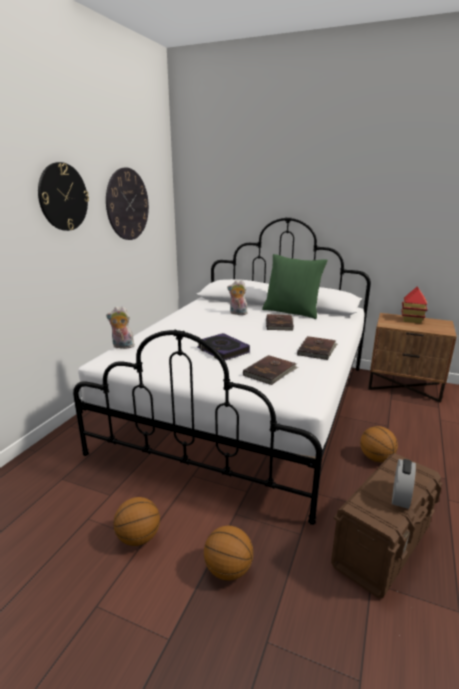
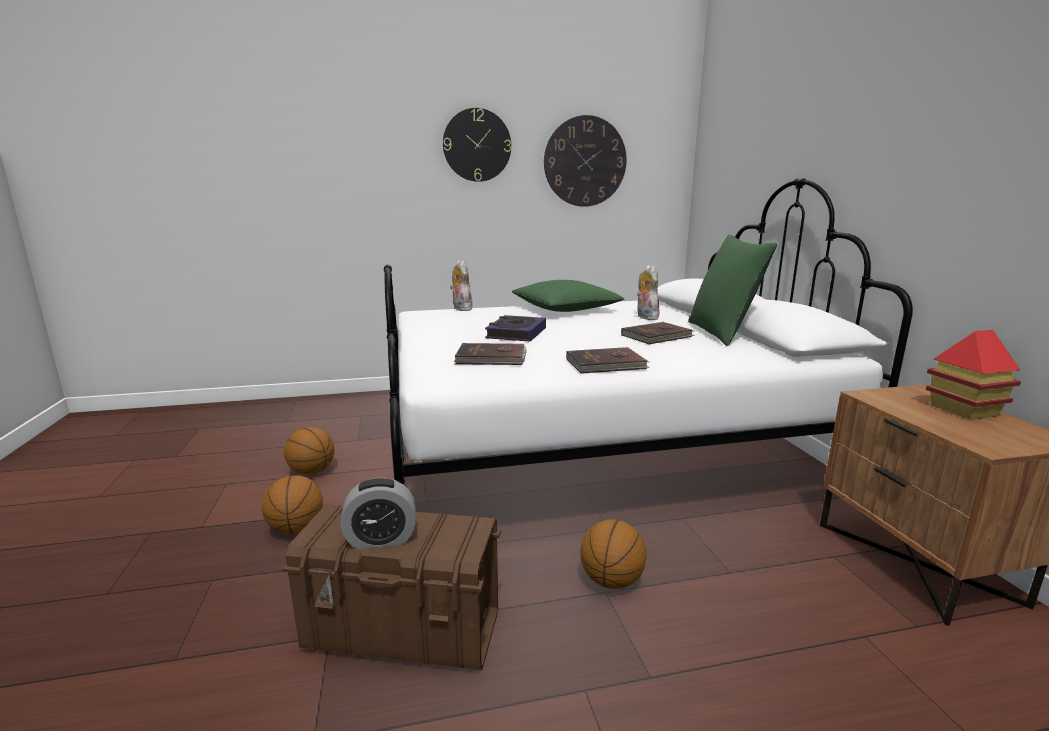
camera: 55 degrees right, 5 degrees down
none -> green pillow [512,280,624,312]

